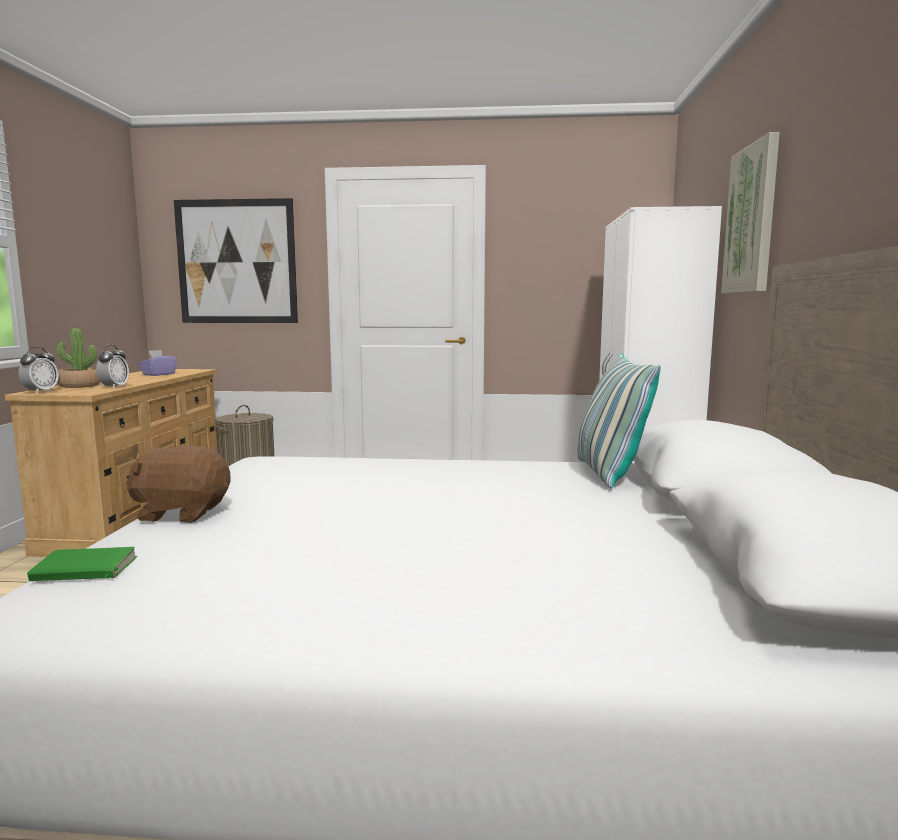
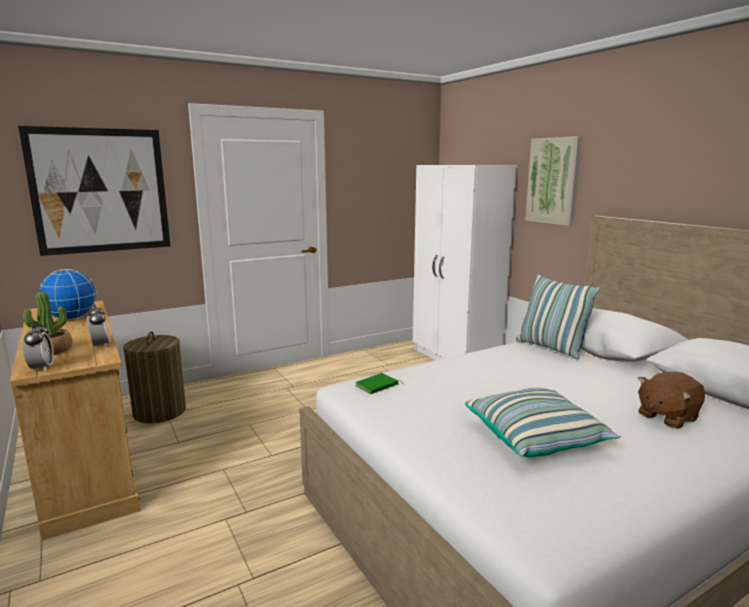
camera: 35 degrees left, 5 degrees up
green book [27,547,137,581] -> green book moved to [355,373,401,394]
brown plush toy [126,446,231,523] -> brown plush toy moved to [638,372,705,429]
purple tissue box [139,350,177,376] -> globe [40,269,97,320]
none -> pillow [465,388,621,457]

